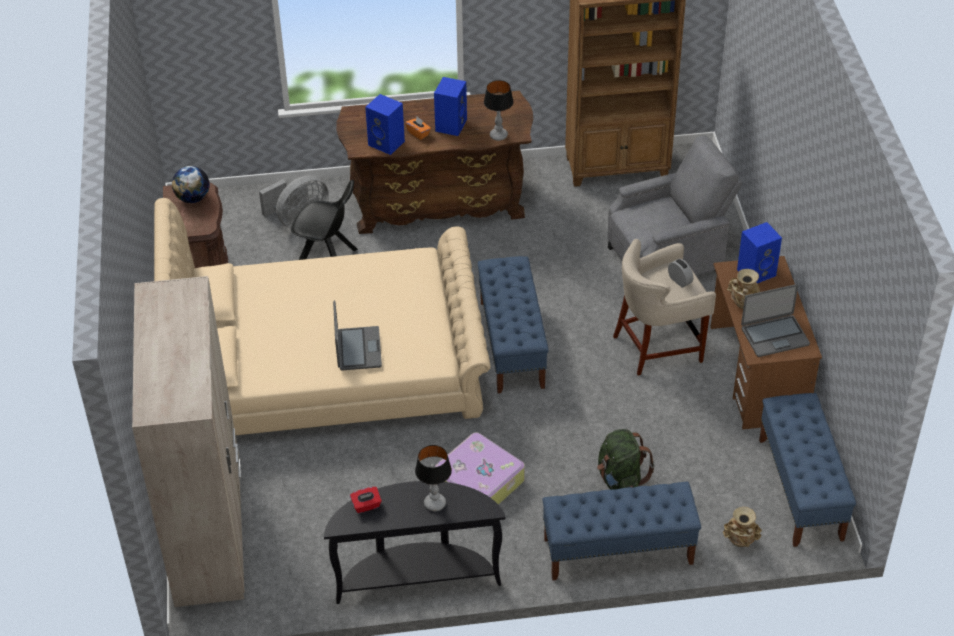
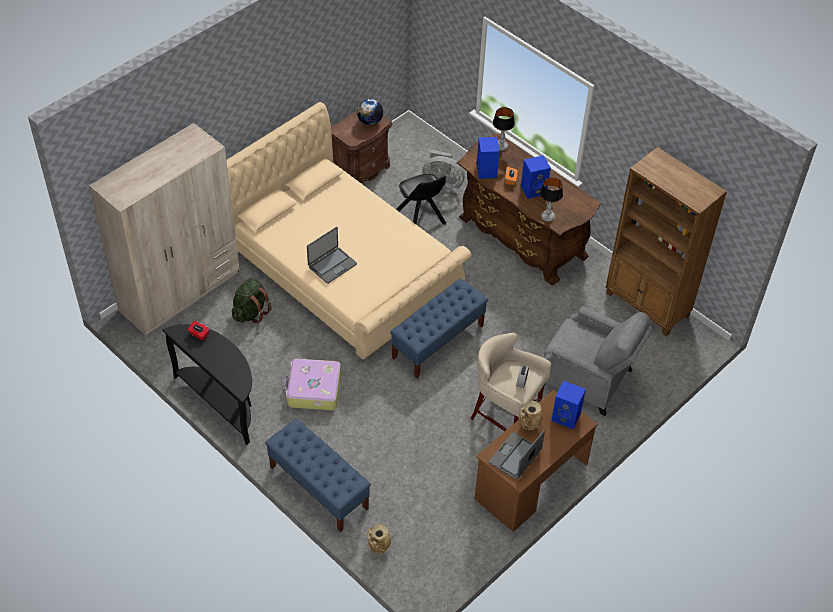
camera: 50 degrees right, 5 degrees up
table lamp [415,445,452,511] -> table lamp moved to [493,107,515,151]
green backpack [597,429,655,490] -> green backpack moved to [232,278,272,324]
laptop [741,284,810,357] -> laptop turned 90 degrees clockwise [489,430,545,479]
blue bench [759,393,856,547] -> none

